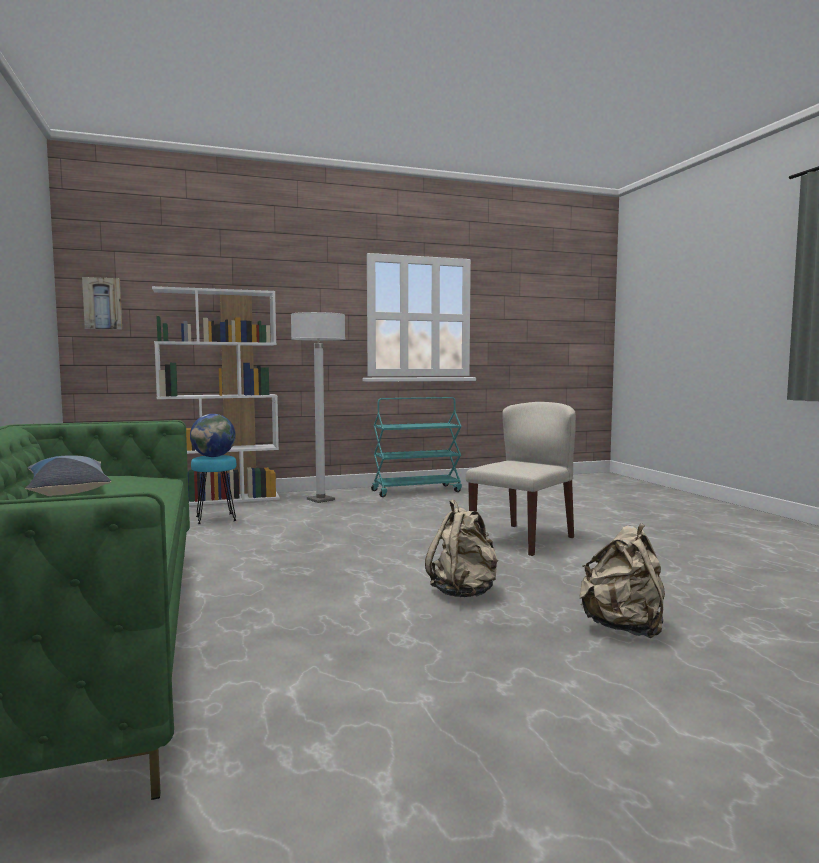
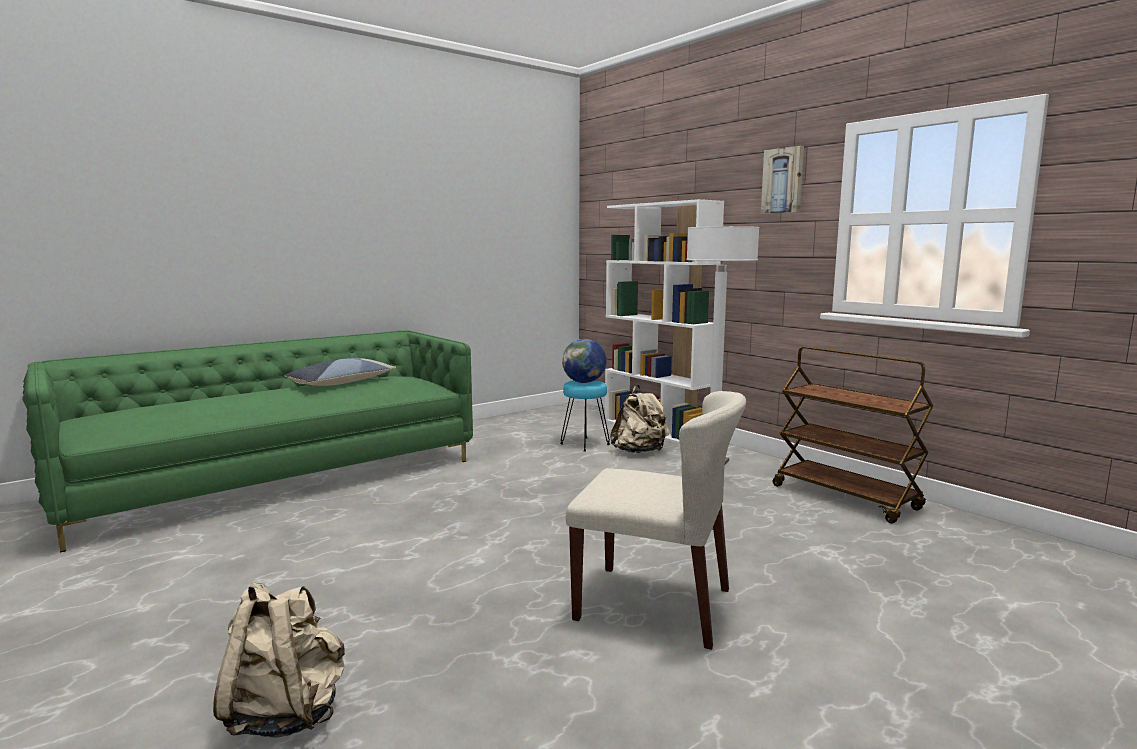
camera: 70 degrees right, 5 degrees up
picture [82,277,122,330] -> picture moved to [761,146,804,214]
turquoise cart [371,397,462,497] -> brown cart [773,346,933,524]
beige backpack [425,499,498,597] -> beige backpack moved to [610,385,670,453]

